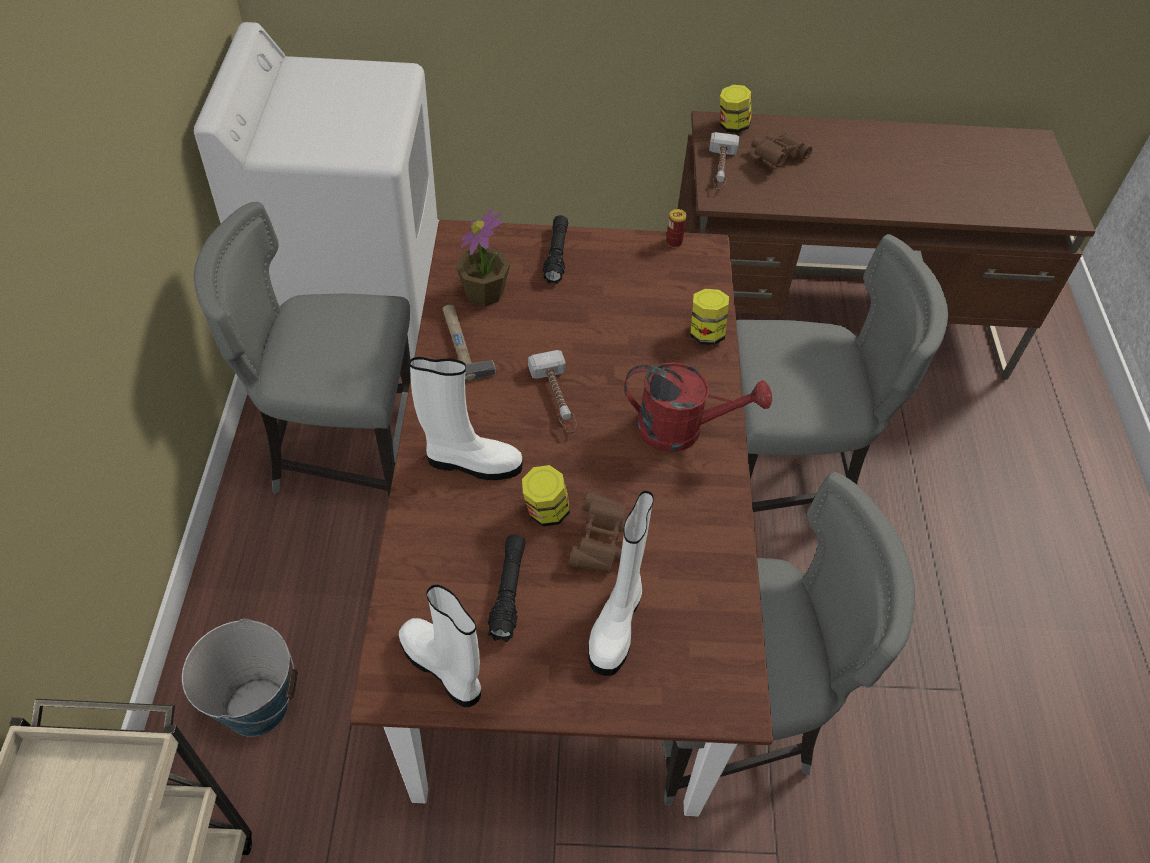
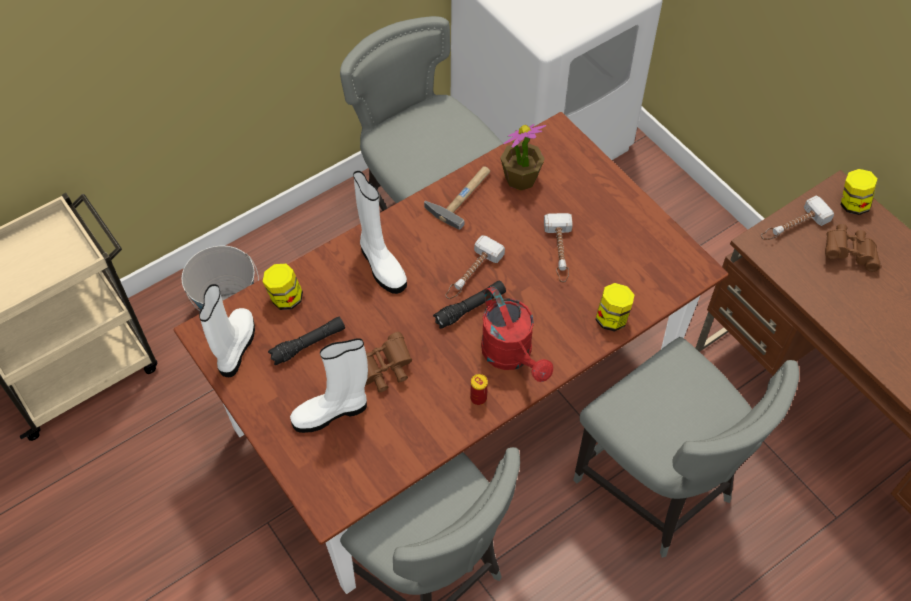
camera: 55 degrees right, 5 degrees up
jar [522,465,570,526] -> jar moved to [262,264,303,310]
black flashlight [543,215,568,284] -> black flashlight moved to [433,280,506,329]
can [666,209,687,248] -> can moved to [470,374,488,405]
none -> hammer [544,213,573,282]

